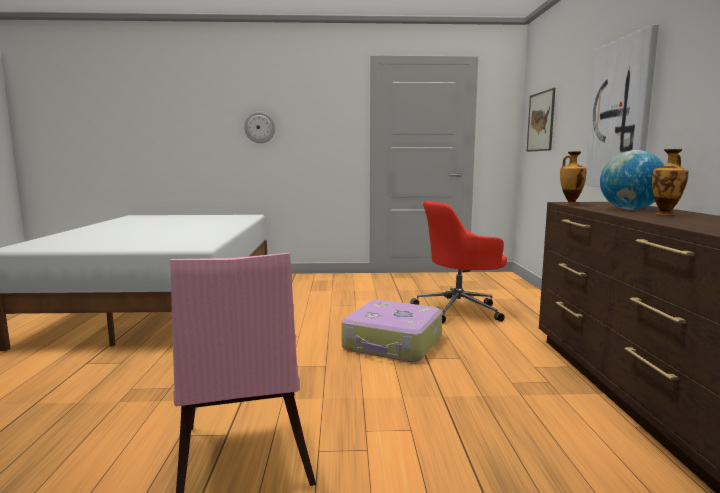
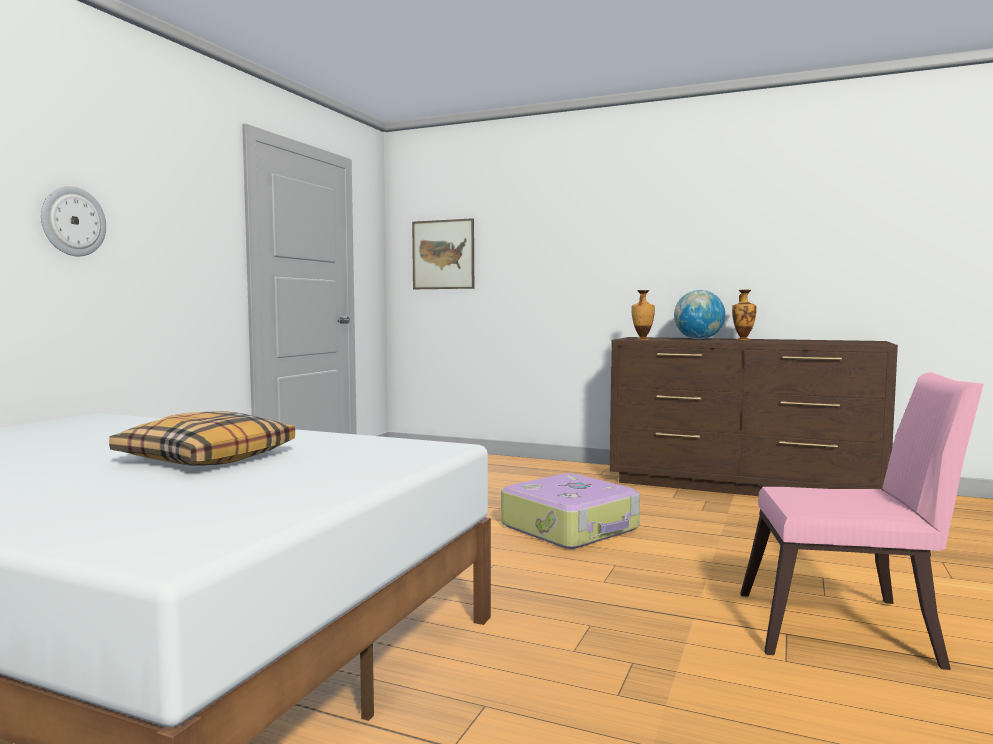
camera: 65 degrees left, 5 degrees down
red office chair [411,201,507,324] -> none
picture [584,24,659,187] -> none
none -> pillow [109,411,295,466]

